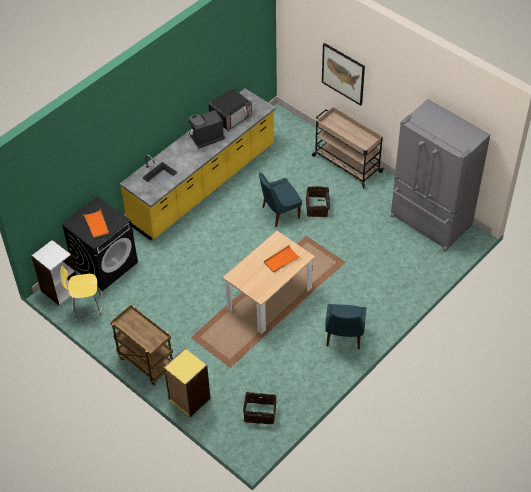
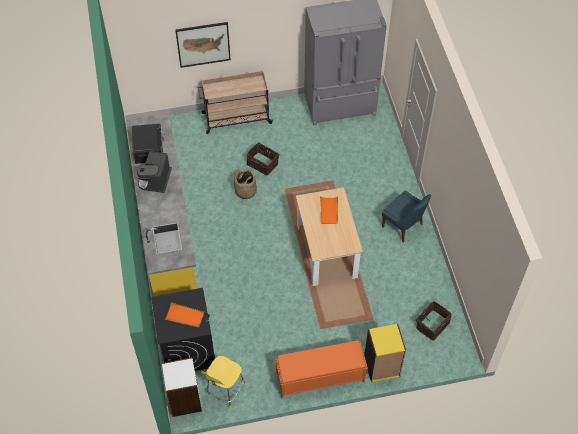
camera: 55 degrees left, 5 degrees up
brown cart [110,305,173,385] -> orange bench [275,341,368,398]
blue chair [259,172,302,227] -> basket [234,170,257,201]

